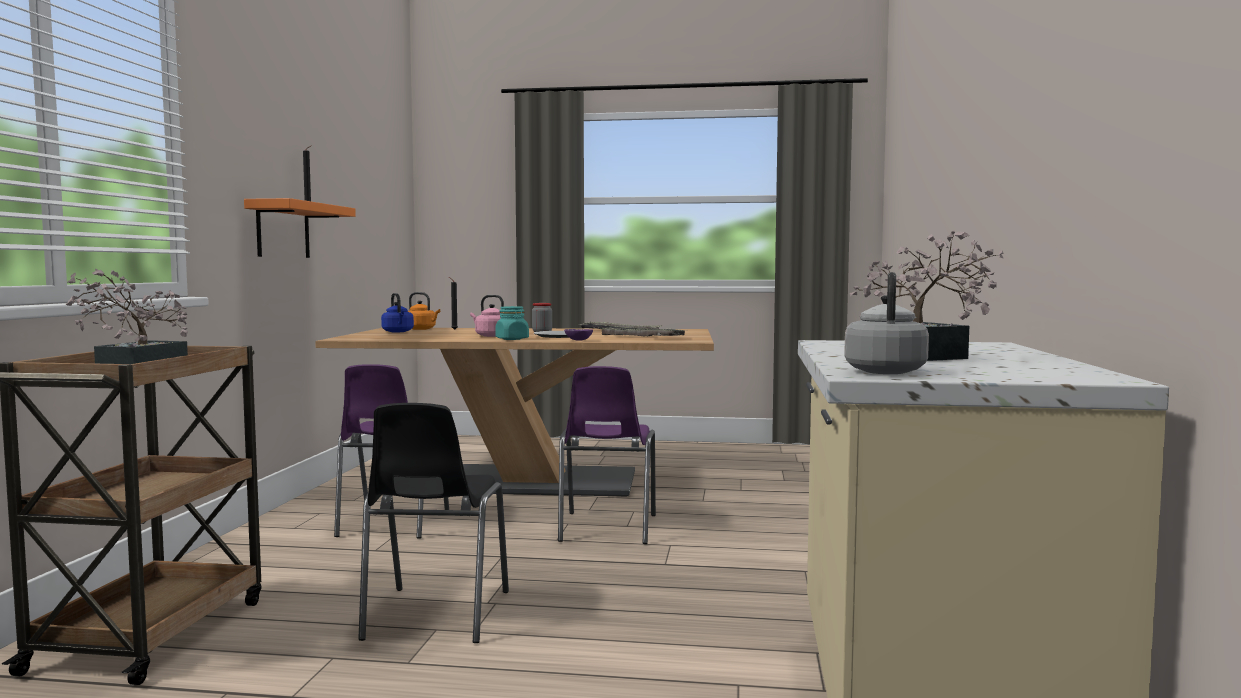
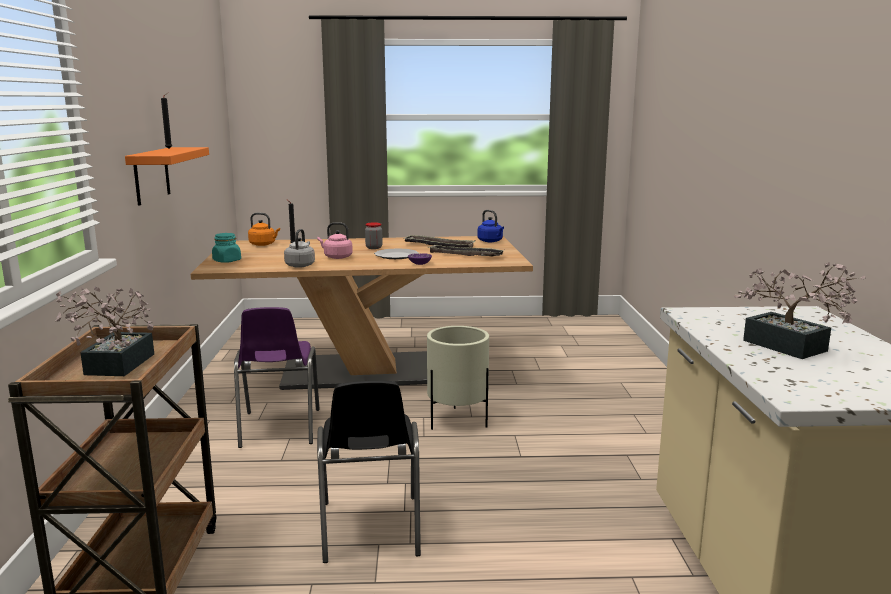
camera: 10 degrees left, 10 degrees up
blue kettle [381,293,414,332] -> blue kettle moved to [478,210,504,242]
turquoise jar [496,306,529,340] -> turquoise jar moved to [212,233,241,263]
purple chair [558,366,656,544] -> beige planter [427,326,489,430]
grey kettle [844,272,929,374] -> grey kettle moved to [284,229,315,268]

